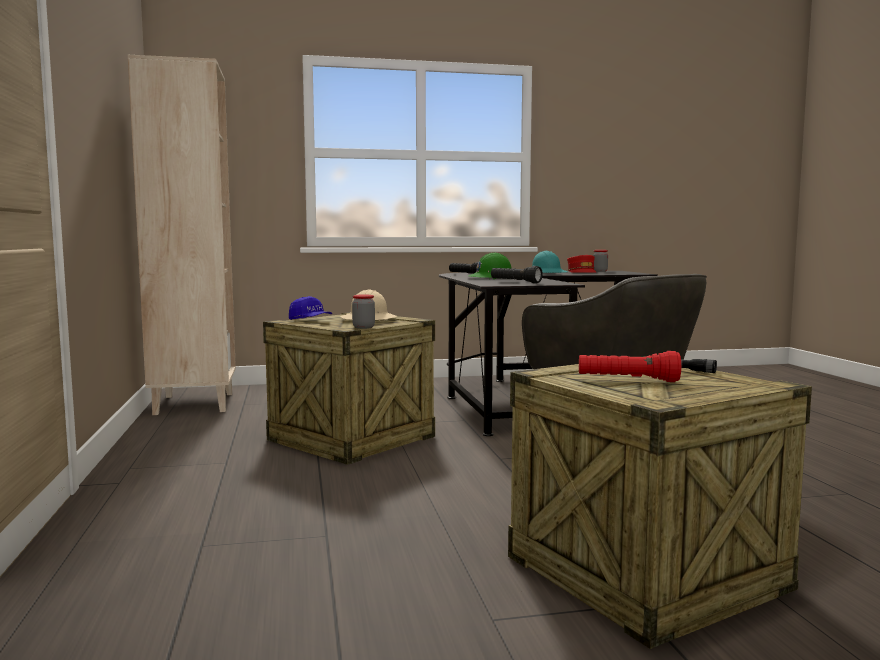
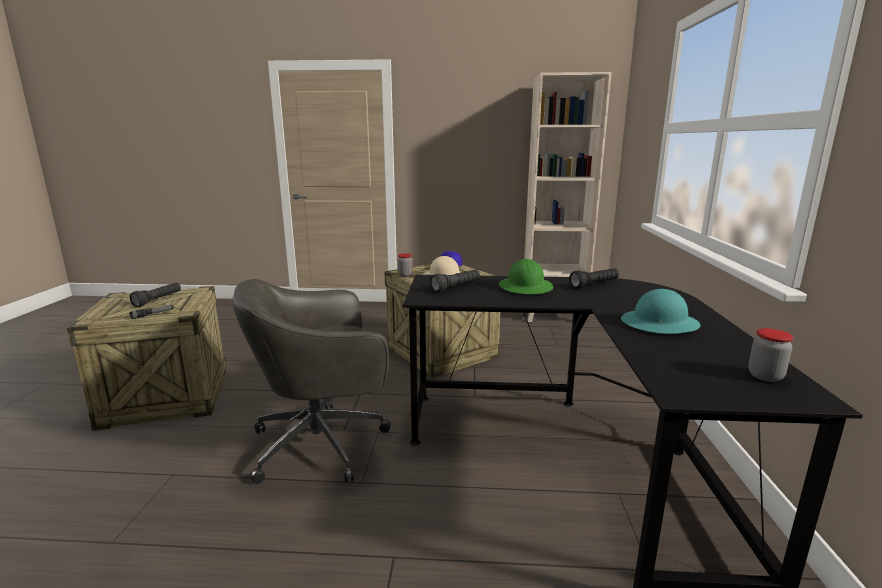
camera: 105 degrees right, 10 degrees up
red cap [567,255,596,273] -> none
red flashlight [579,351,681,382] -> black flashlight [130,282,181,307]

